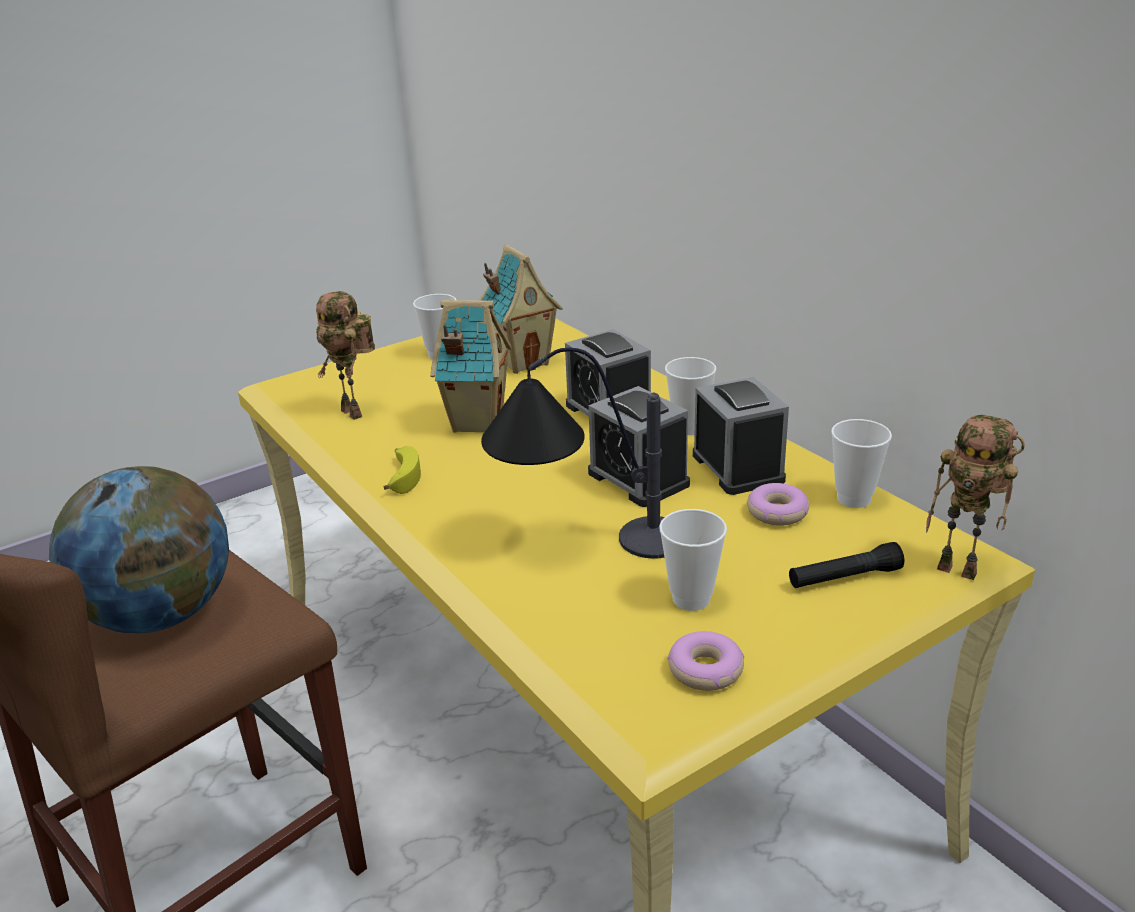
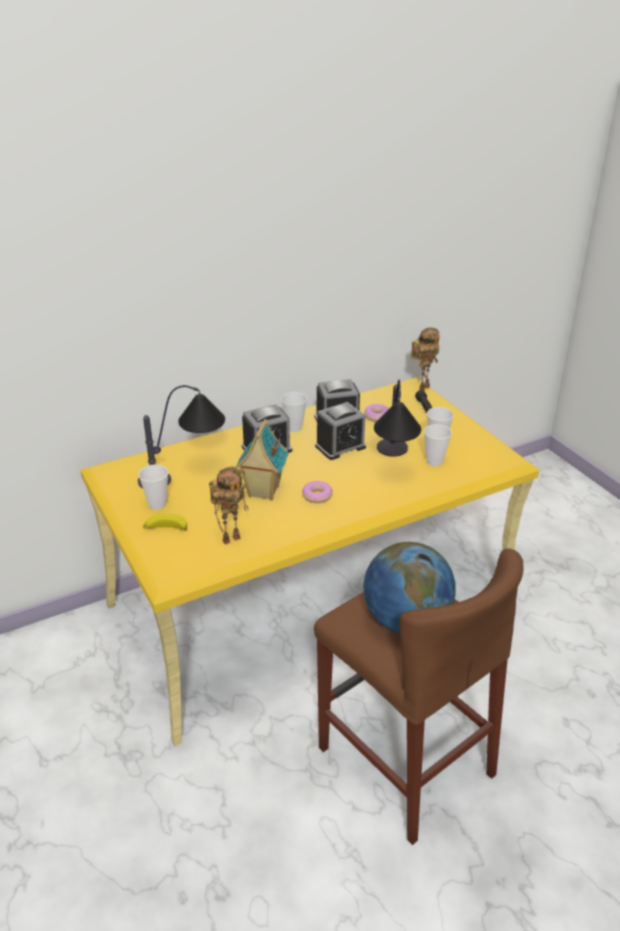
camera: 85 degrees left, 5 degrees up
banana [384,446,421,494] -> banana moved to [143,513,187,531]
toy house [480,244,563,374] -> table lamp [138,385,225,488]
donut [667,631,744,691] -> donut moved to [302,481,333,503]
cup [831,419,892,508] -> cup moved to [424,424,452,467]

